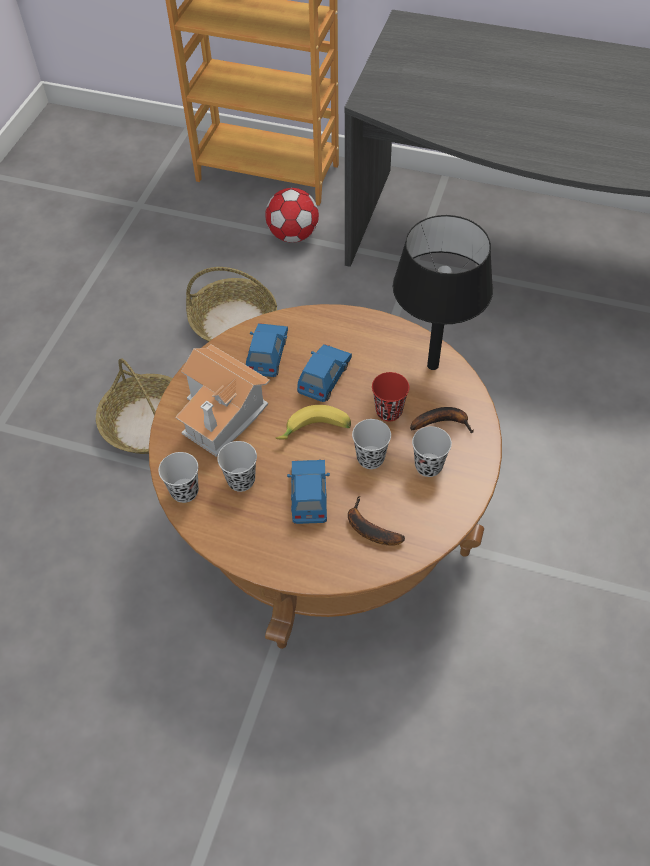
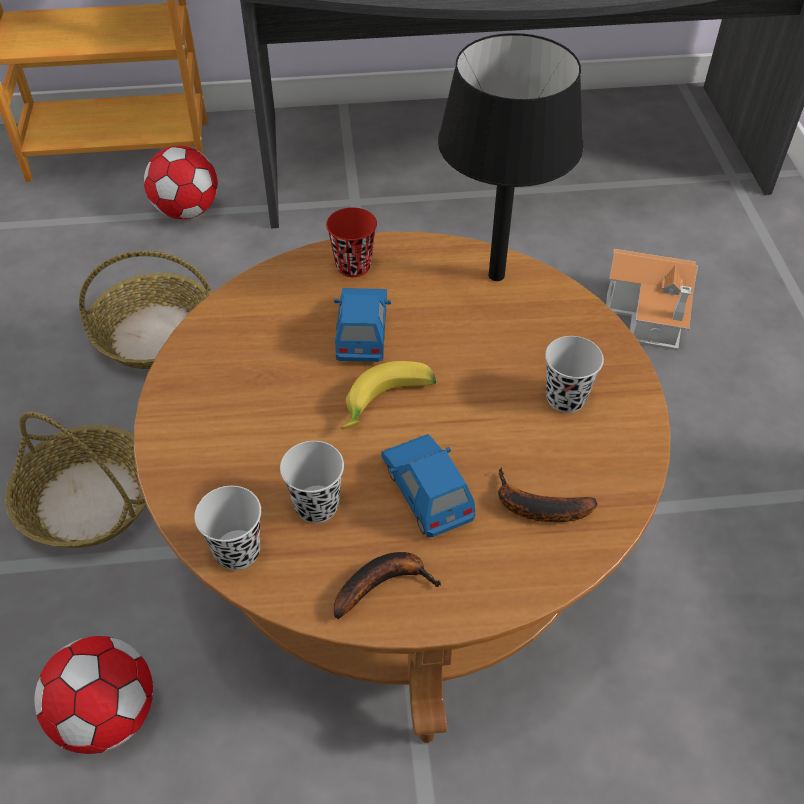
camera: 25 degrees left, 5 degrees down
toy house [175,344,270,457] -> toy house moved to [606,249,698,351]
blue toy car [246,323,288,377] -> none
black cup [352,419,391,469] -> none
red cup [372,372,409,421] -> red cup moved to [326,207,377,277]
banana [410,407,474,433] -> banana moved to [333,552,442,619]
none -> football [34,636,153,754]

